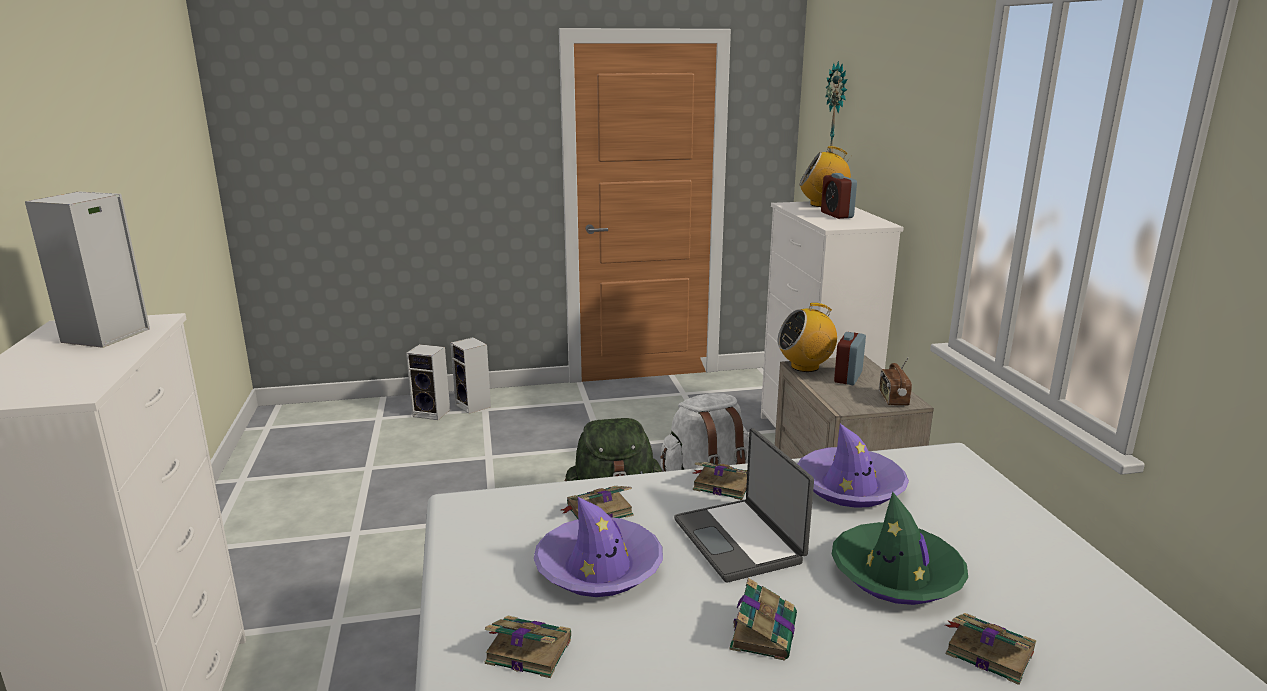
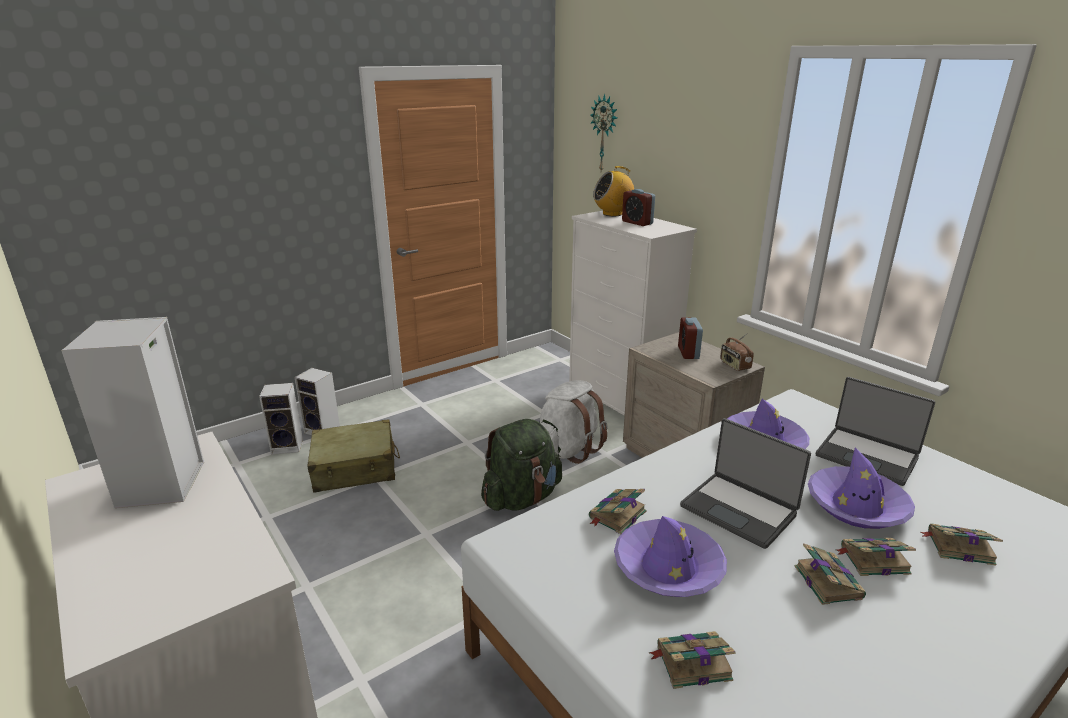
camera: 25 degrees left, 5 degrees up
book [693,462,747,500] -> book moved to [836,538,916,576]
radio [778,303,837,372] -> none
green hat [832,492,968,605] -> purple hat [808,448,915,529]
none -> beige suitcase [308,419,400,493]
none -> laptop [816,377,935,486]

